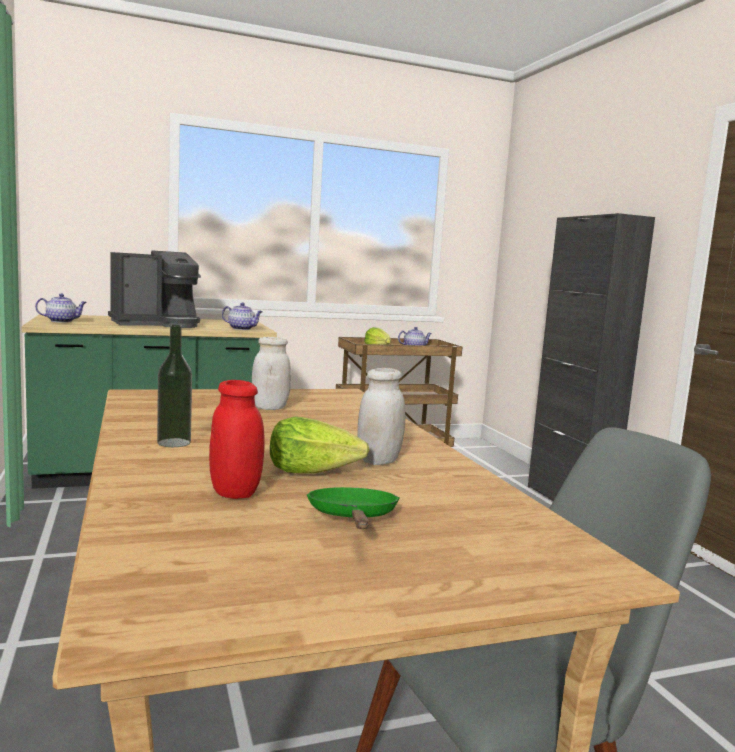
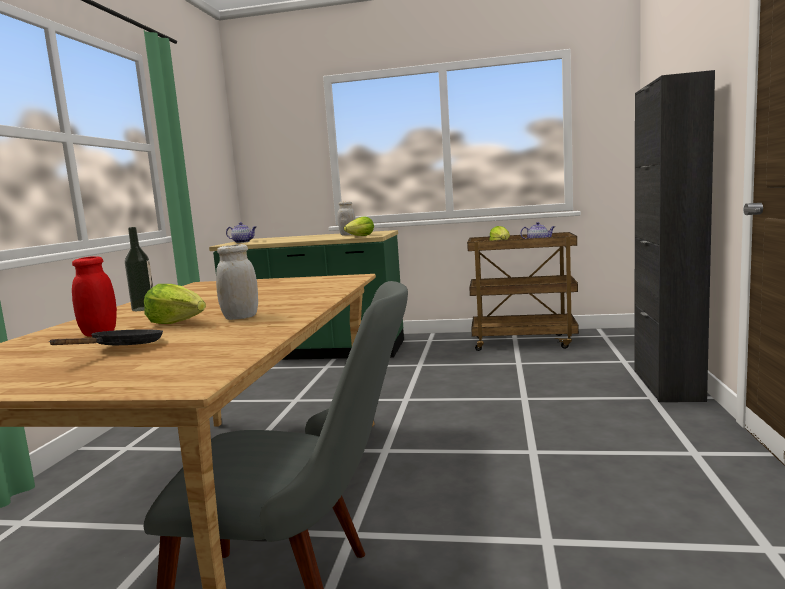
camera: 30 degrees right, 0 degrees up
coffee machine [108,251,201,328] -> none
teapot [222,303,263,330] -> lettuce [344,216,374,236]
white jar [252,337,291,410] -> white jar moved to [337,201,355,236]
green frying pan [307,487,400,529] -> black frying pan [49,329,163,345]

